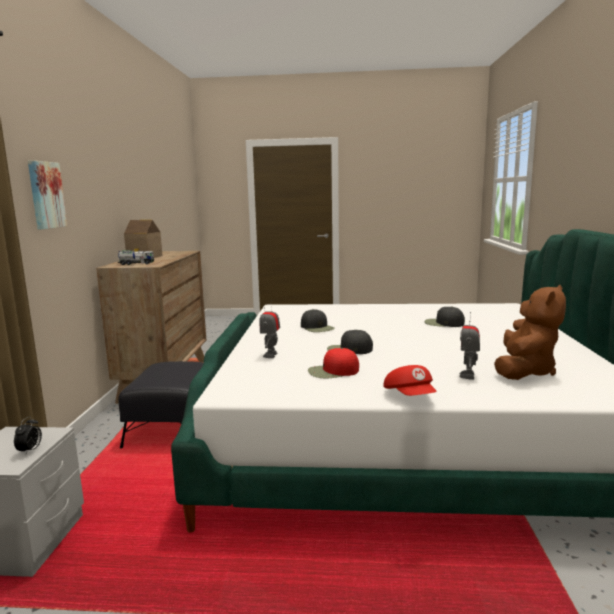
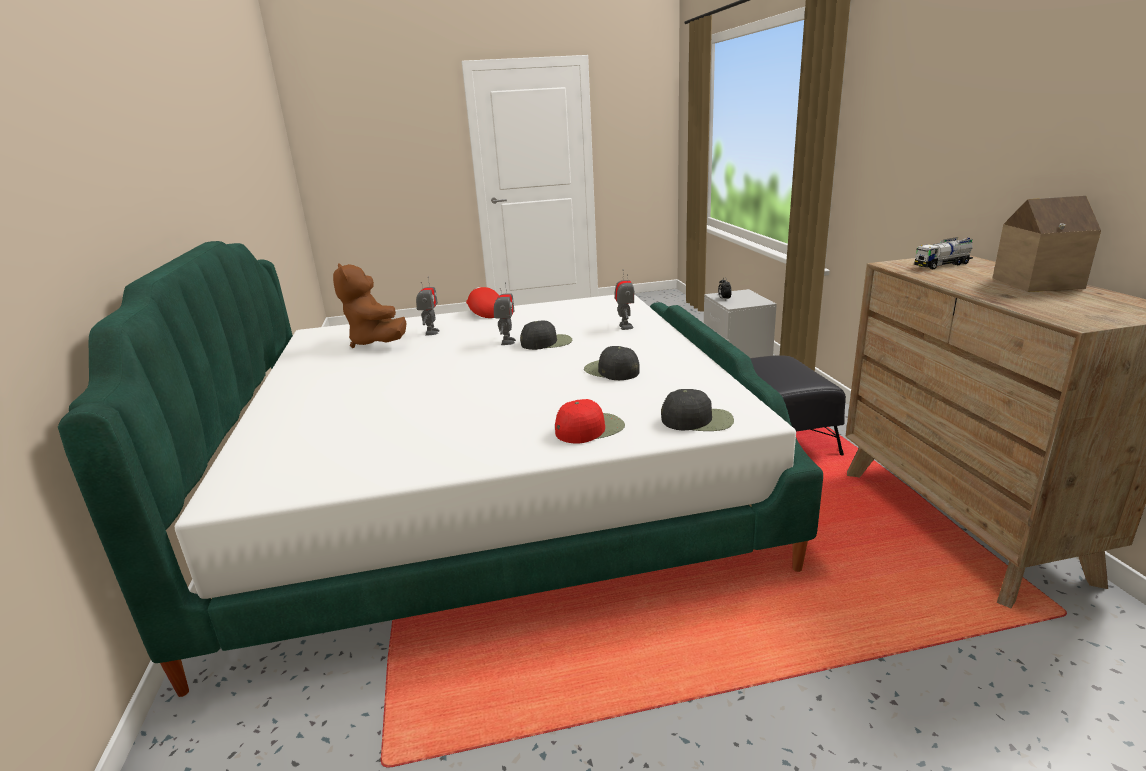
camera: 165 degrees right, 10 degrees up
picture [28,160,67,229] -> none
red cap [308,348,359,378] -> red cap moved to [555,399,625,443]
black cap [424,307,465,327] -> black cap moved to [661,389,734,431]
brown plush toy [494,285,566,380] -> brown plush toy turned 45 degrees counterclockwise [333,263,407,348]
none -> toy robot [494,282,516,345]

